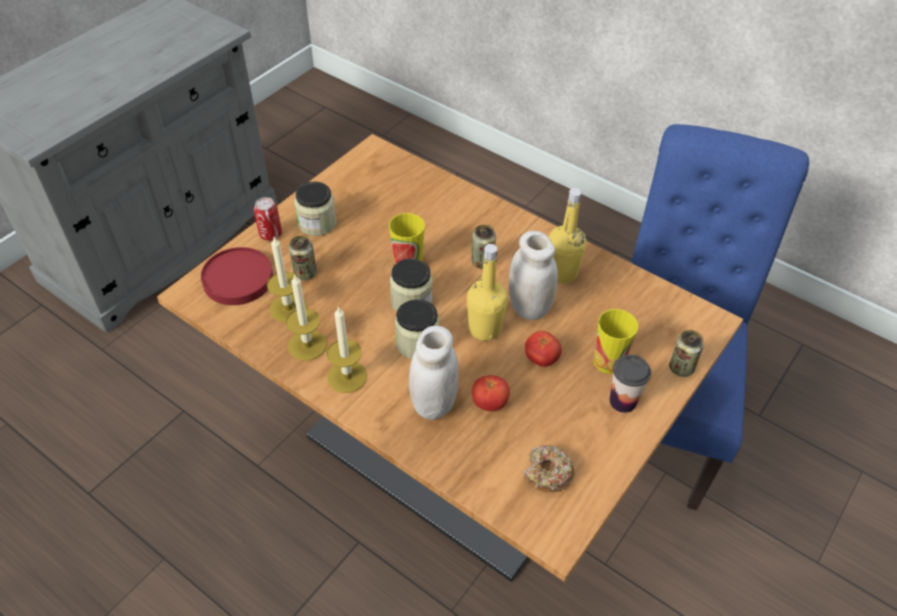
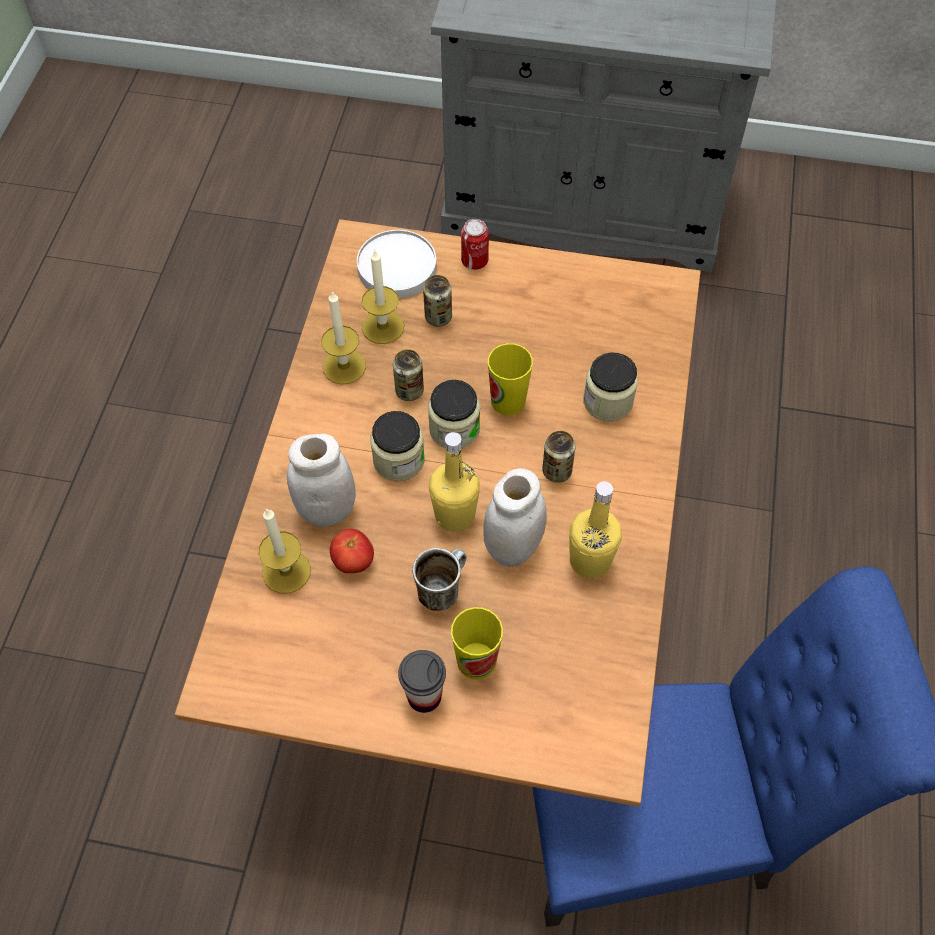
camera: 65 degrees right, 10 degrees up
red plate [201,247,273,305] -> white plate [357,230,436,298]
jar [295,182,336,236] -> jar moved to [583,353,638,422]
candle [327,307,367,393] -> candle moved to [258,508,311,594]
donut [523,445,575,492] -> none
tomato [525,331,562,367] -> mug [413,548,467,611]
can [669,330,704,377] -> can moved to [393,349,424,401]

